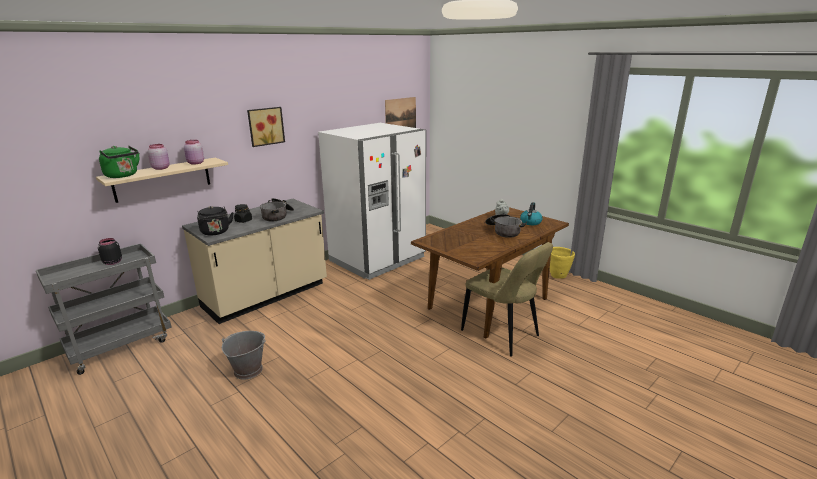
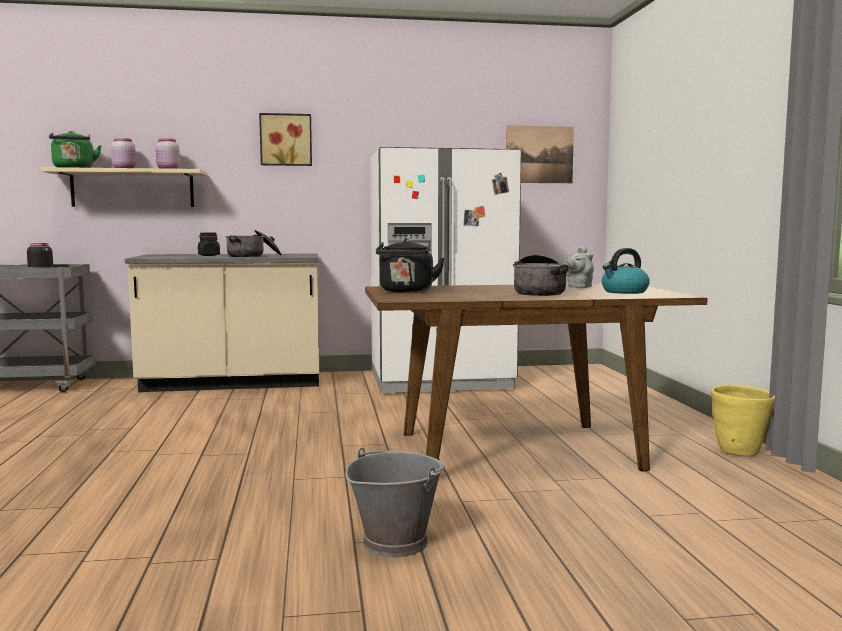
camera: 35 degrees right, 15 degrees down
black kettle [197,206,234,235] -> black kettle moved to [376,239,445,293]
grey bucket [222,331,266,380] -> grey bucket moved to [346,447,445,557]
beige chair [461,242,553,357] -> none

